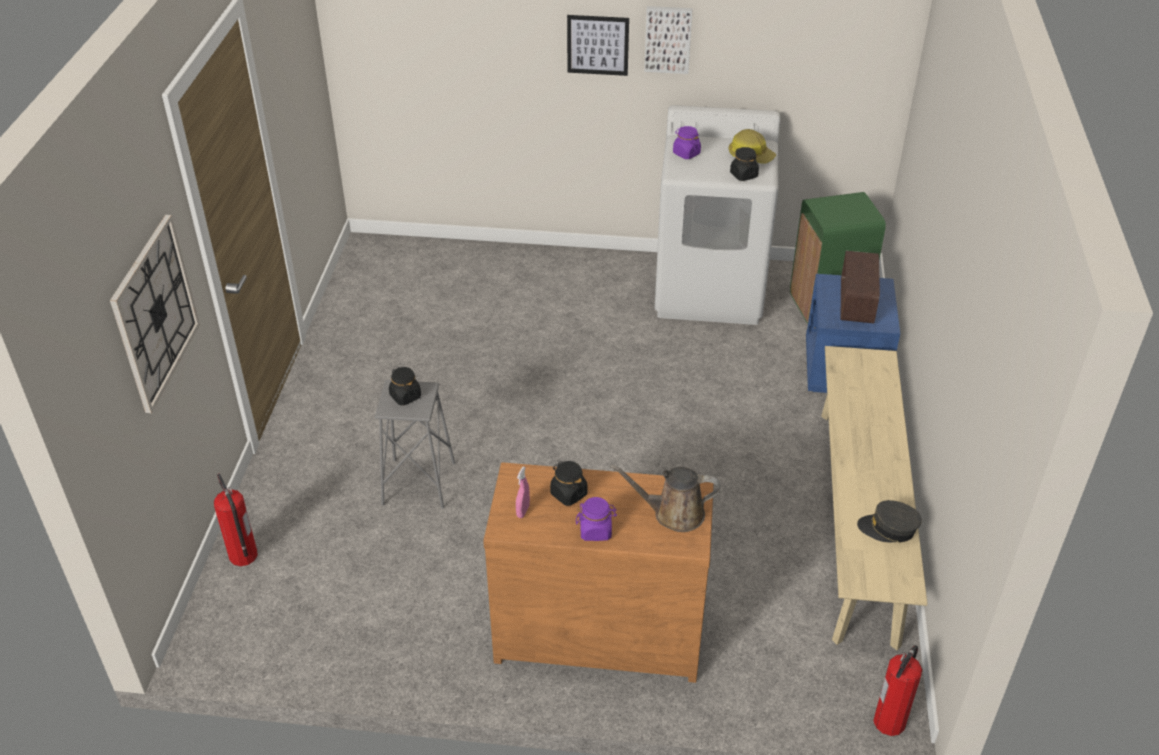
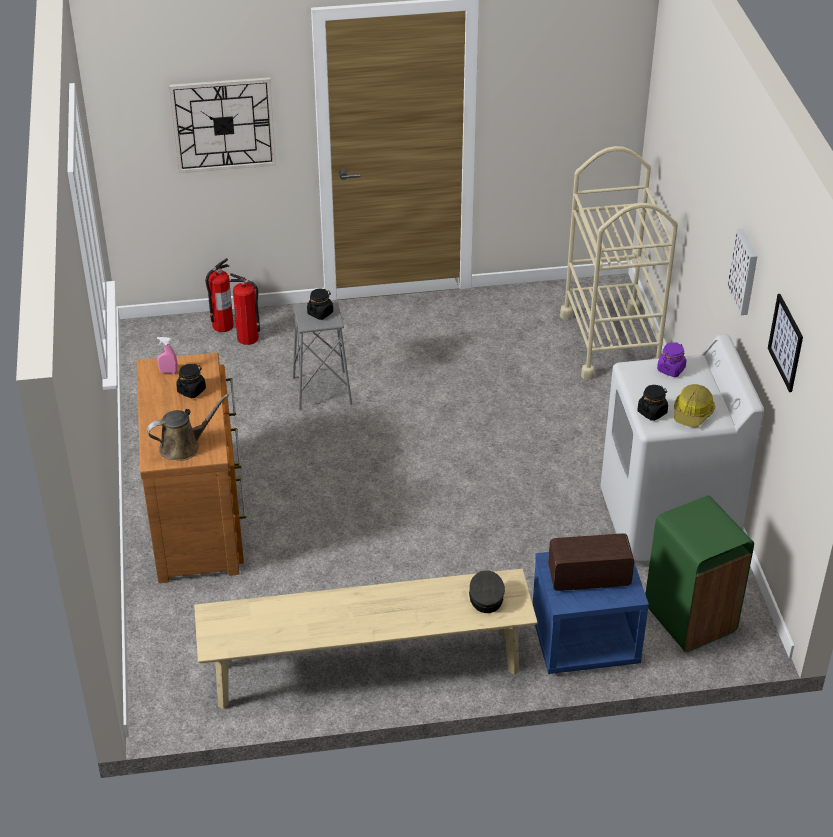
camera: 75 degrees right, 0 degrees up
picture [567,15,629,76] -> picture moved to [768,294,803,392]
purple jar [576,497,617,541] -> none
brown watering can [610,464,720,532] -> brown watering can turned 75 degrees clockwise [147,394,229,461]
grey cap [857,500,922,542] -> grey cap moved to [469,570,505,613]
fire extinguisher [873,645,922,736] -> fire extinguisher moved to [230,273,260,345]
none -> beige cart [560,146,678,380]

